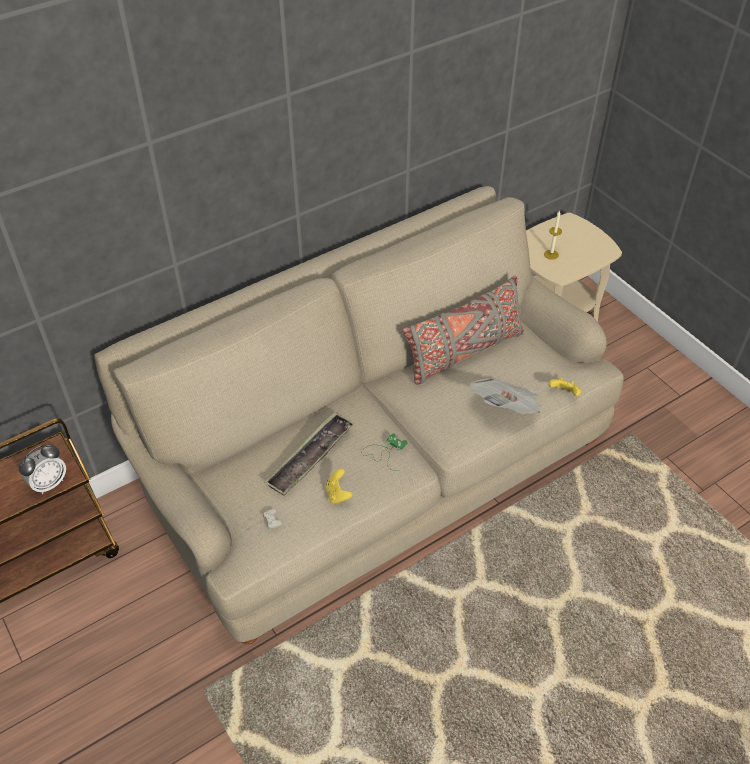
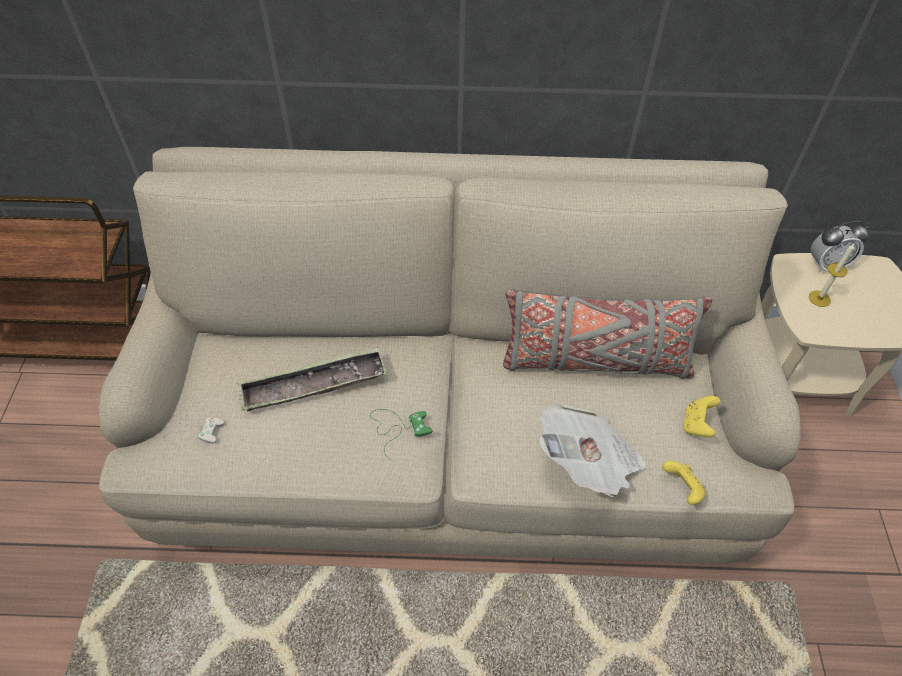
camera: 35 degrees right, 5 degrees up
alarm clock [19,445,66,494] -> alarm clock moved to [811,221,869,273]
yellow game controller [325,469,353,504] -> yellow game controller moved to [683,396,721,437]

